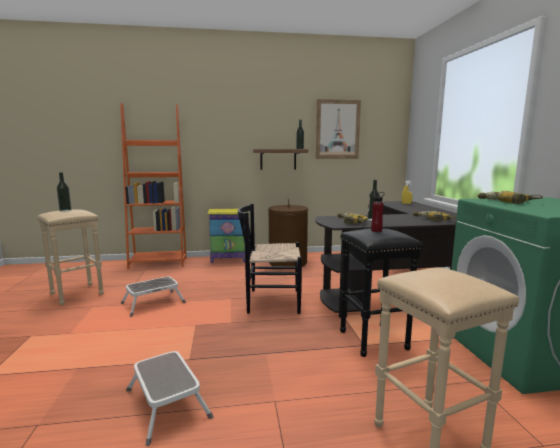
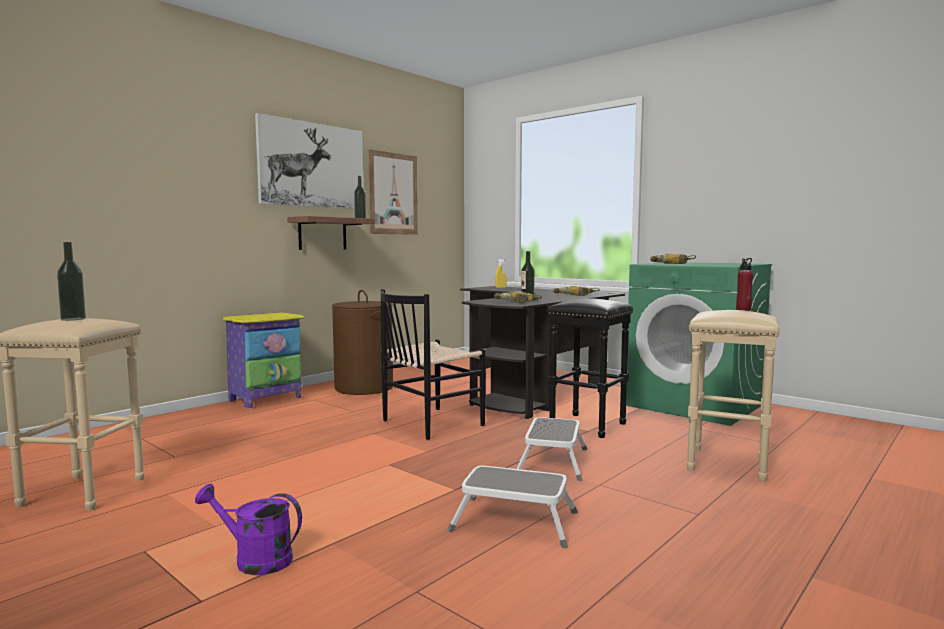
camera: 40 degrees left, 5 degrees down
orange bookcase [120,103,187,269] -> none
grey step ladder [121,276,186,317] -> grey step ladder moved to [516,417,587,481]
red bottle [371,192,385,232] -> red bottle moved to [736,258,753,310]
none -> purple watering can [195,484,302,575]
none -> picture [255,113,363,209]

